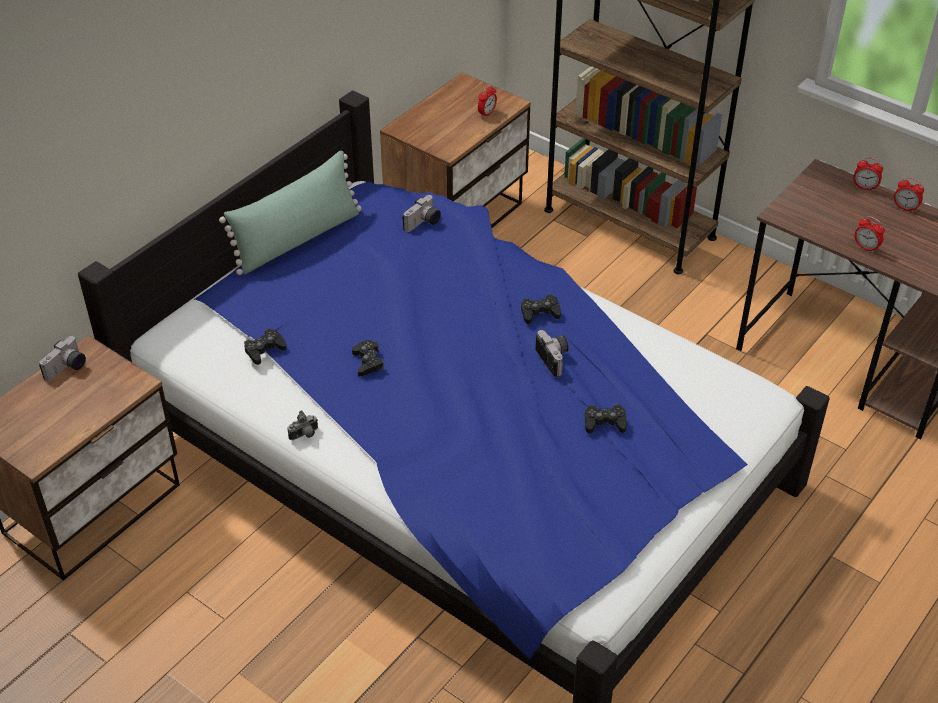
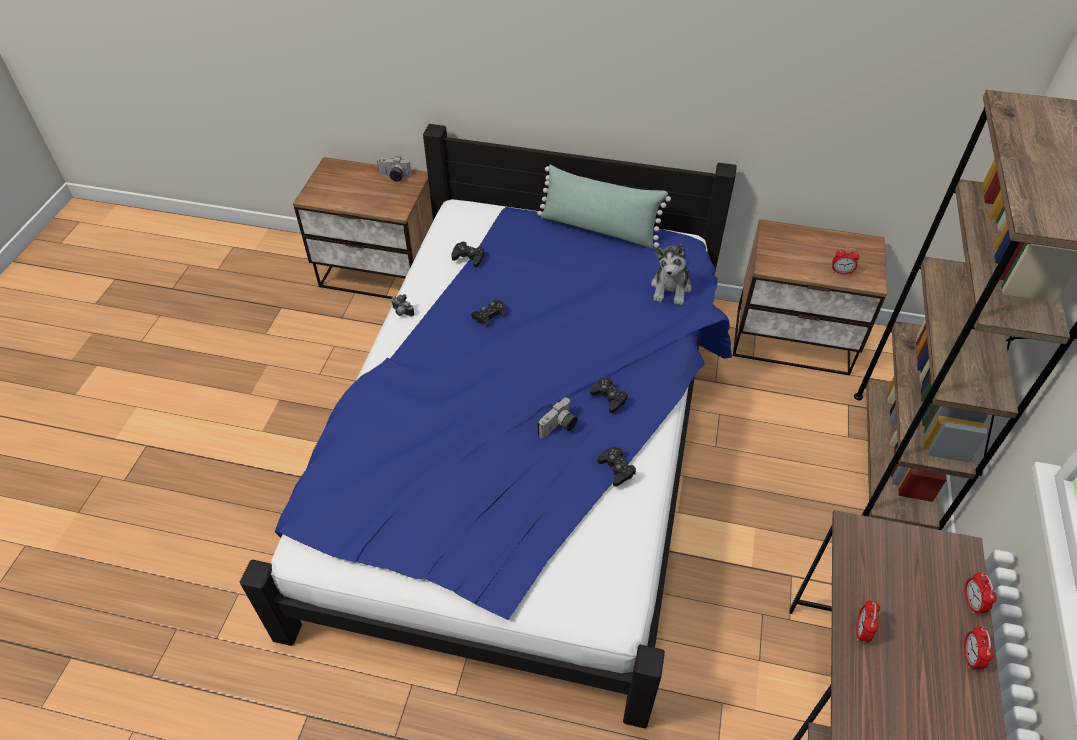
camera: 65 degrees right, 5 degrees up
camera [402,195,441,232] -> plush toy [651,244,691,305]
black game controller [585,404,627,434] -> black game controller moved to [597,447,636,487]

